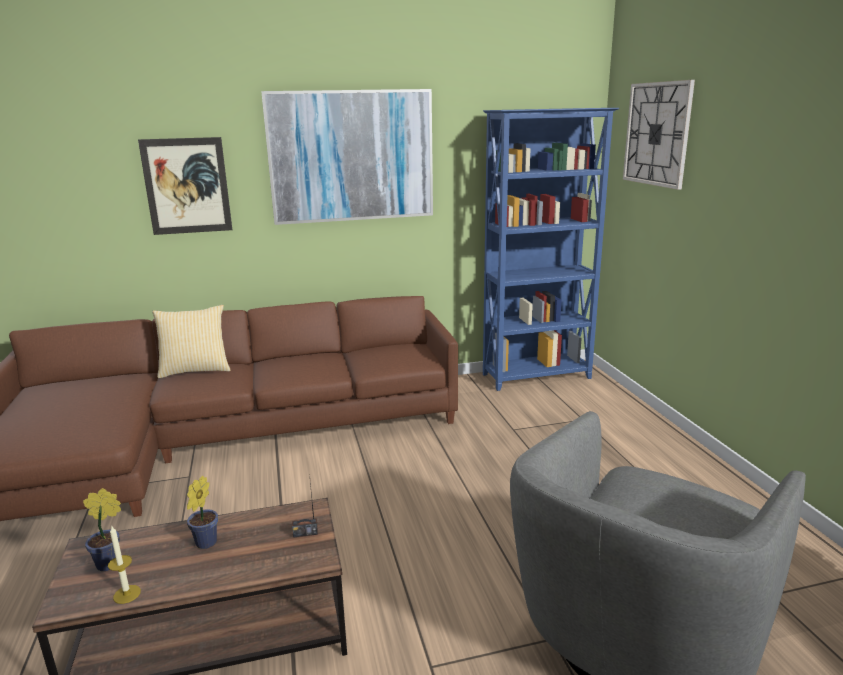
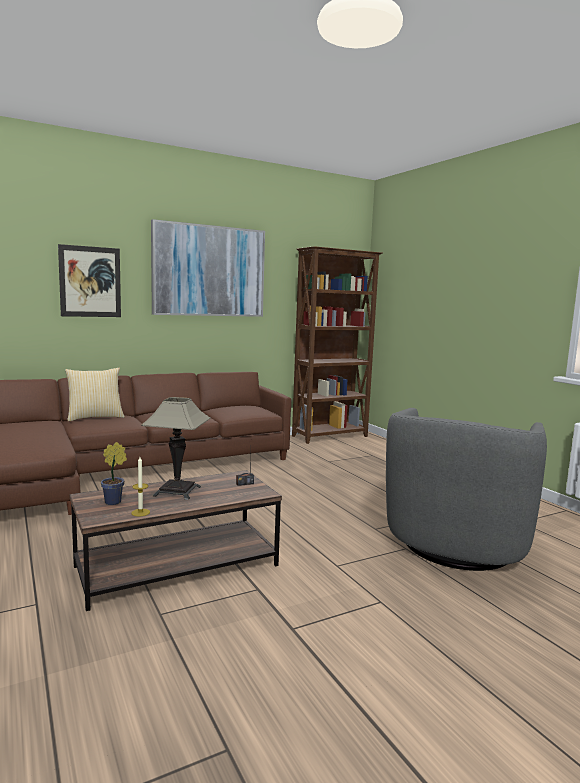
camera: 15 degrees left, 10 degrees down
potted plant [187,476,218,549] -> table lamp [141,397,211,500]
blue bookcase [483,108,619,391] -> brown bookcase [292,246,382,444]
wall clock [623,80,695,190] -> none

